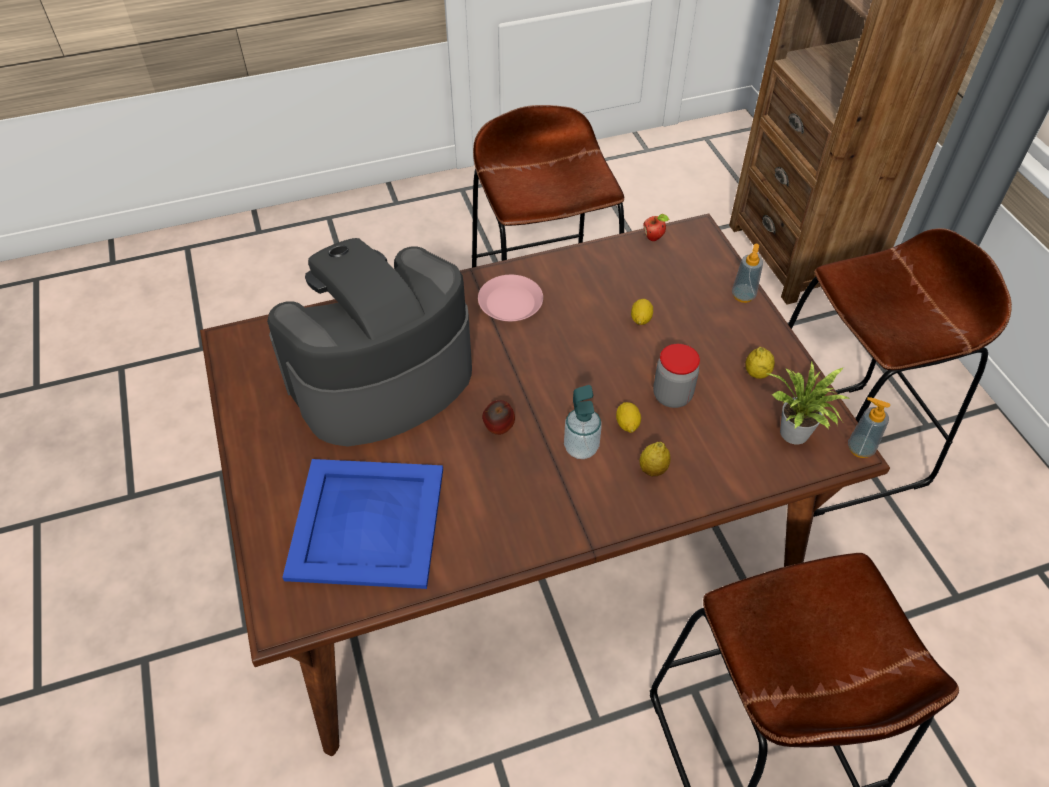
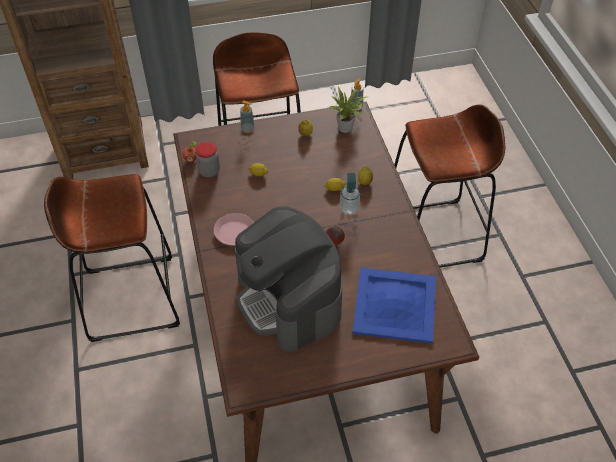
camera: 85 degrees left, 0 degrees up
jar [653,344,700,408] -> jar moved to [195,142,220,177]

